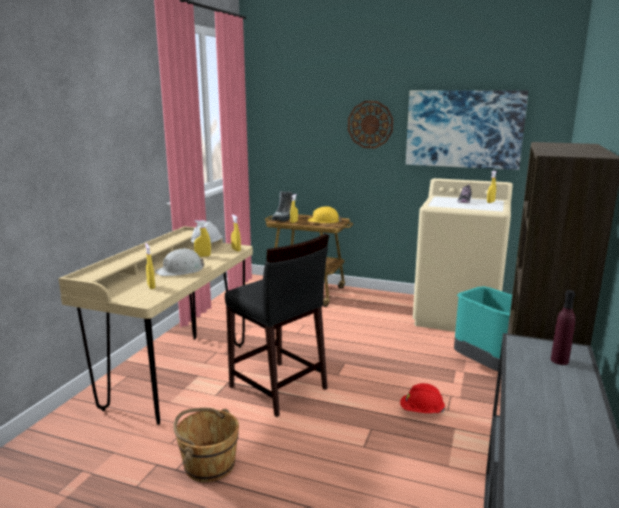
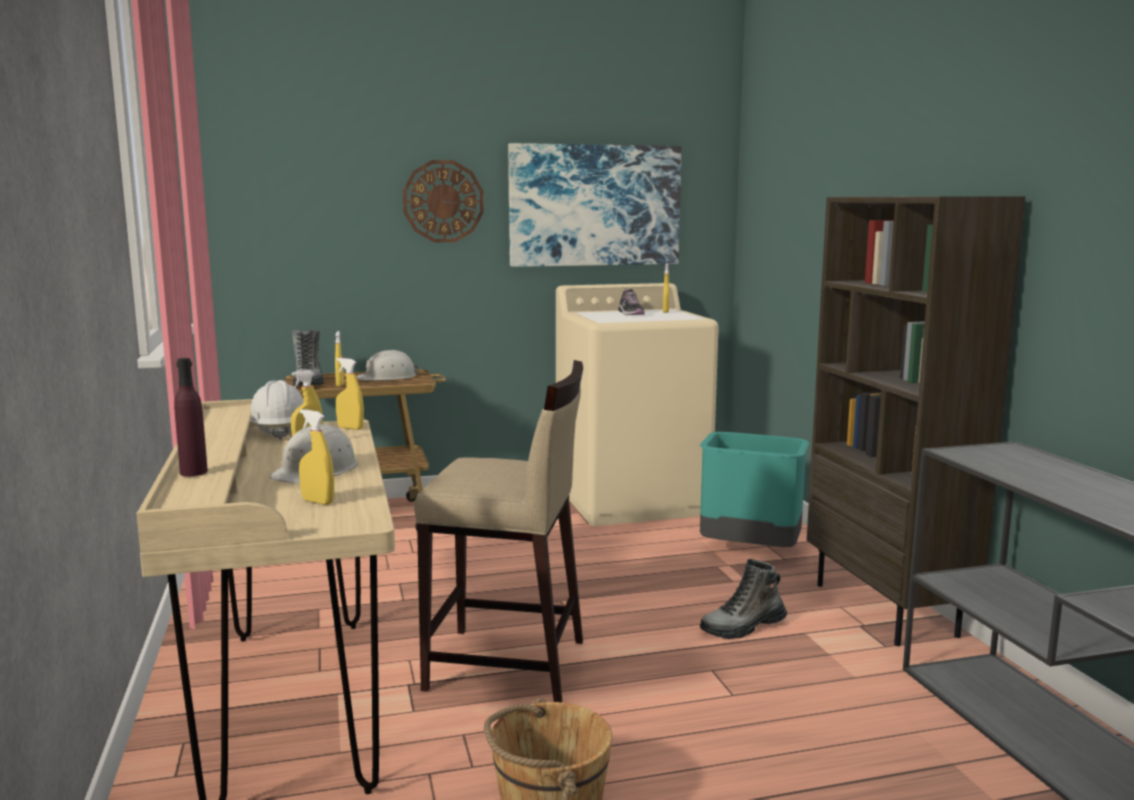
camera: 35 degrees left, 5 degrees down
black stool [225,233,329,417] -> beige stool [414,360,583,702]
yellow hard hat [308,206,342,223] -> white hard hat [356,350,418,381]
red hard hat [400,383,445,413] -> boot [700,559,787,639]
purple bottle [551,290,576,365] -> purple bottle moved to [174,358,208,476]

